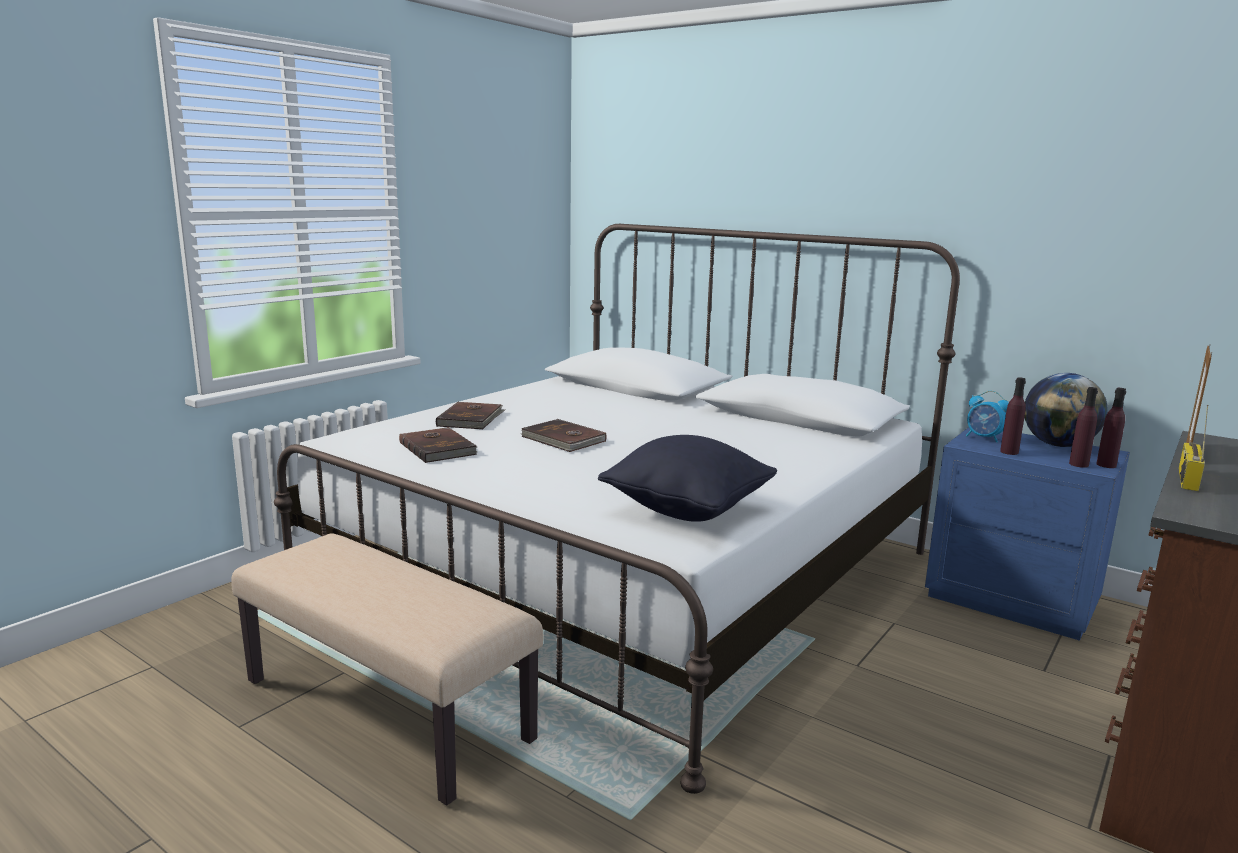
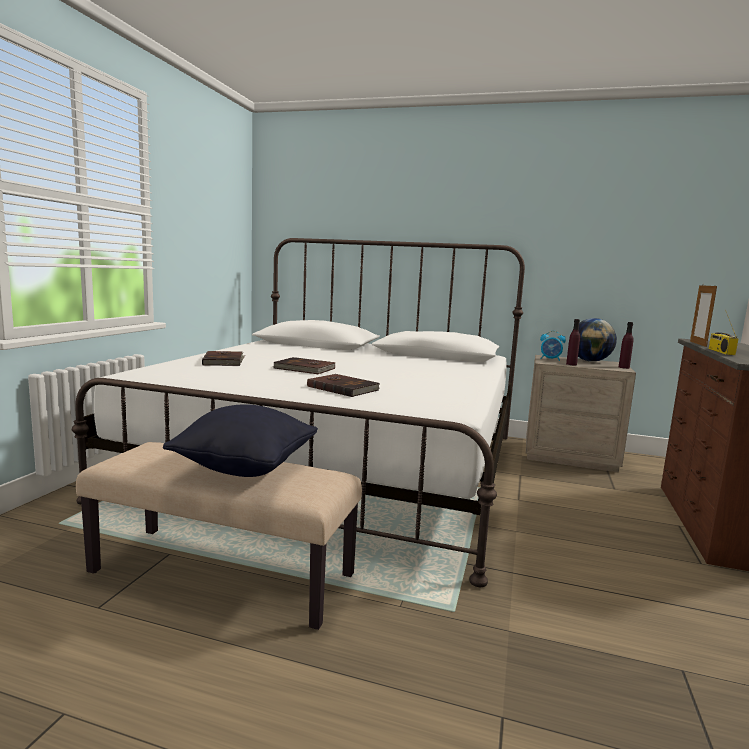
camera: 20 degrees left, 5 degrees down
brown book [399,427,477,463] -> brown book moved to [307,374,380,397]
black pillow [598,435,777,522] -> black pillow moved to [163,404,318,477]
blue nightstand [925,427,1130,641] -> beige nightstand [526,355,636,472]
purple bottle [1069,387,1098,468] -> none

